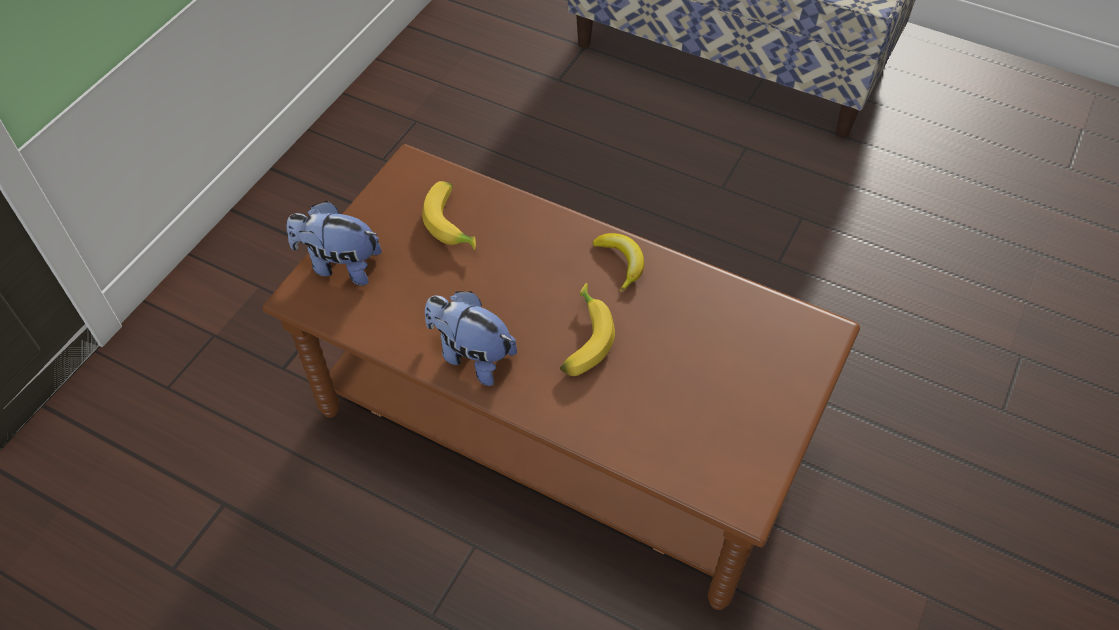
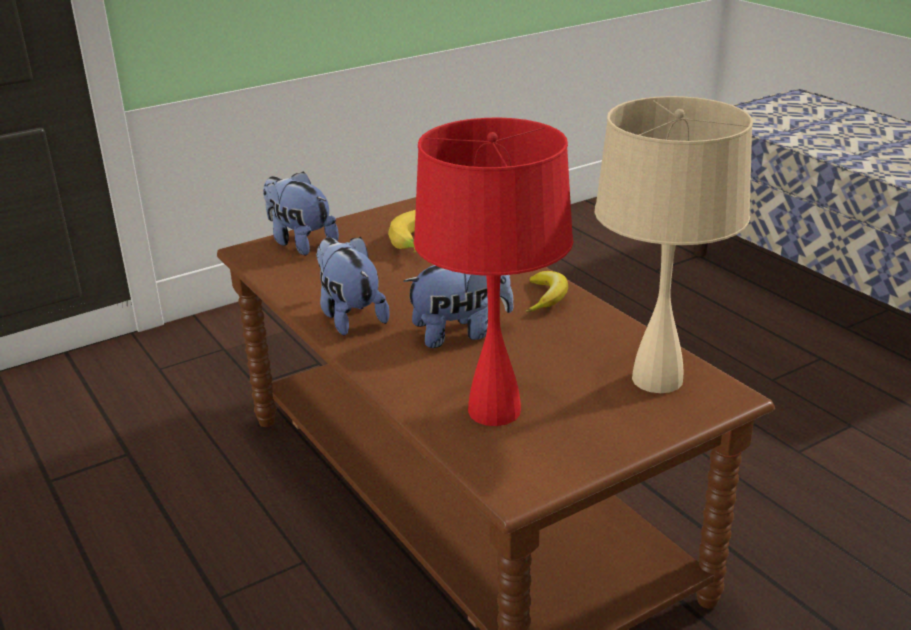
camera: 30 degrees right, 25 degrees down
banana [560,283,615,376] -> plush toy [403,265,514,348]
none -> red table lamp [414,118,573,426]
none -> beige table lamp [595,96,753,393]

